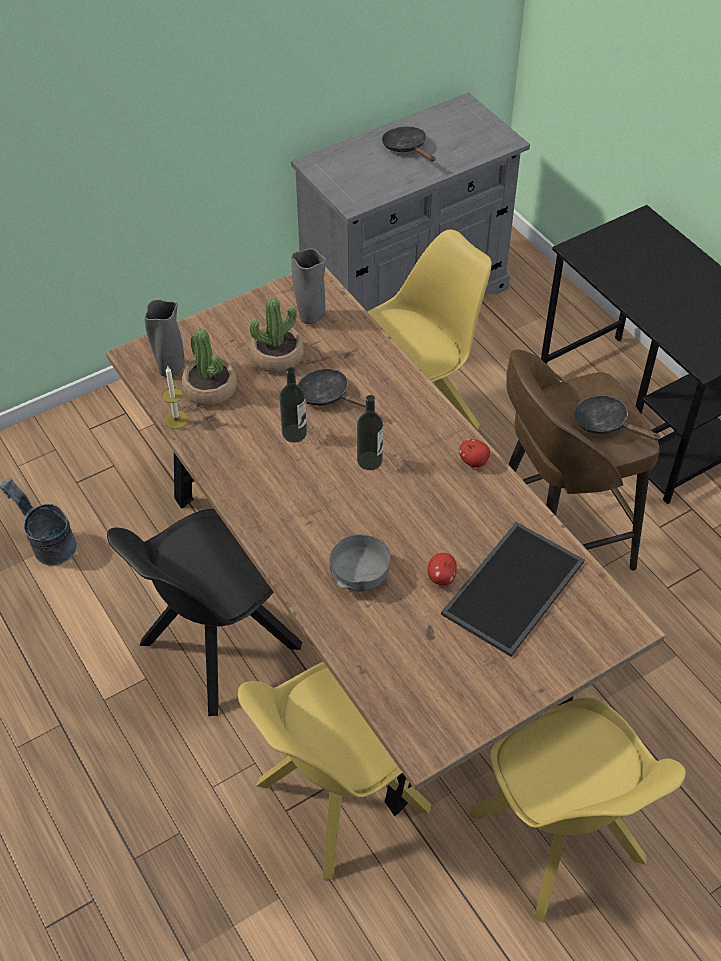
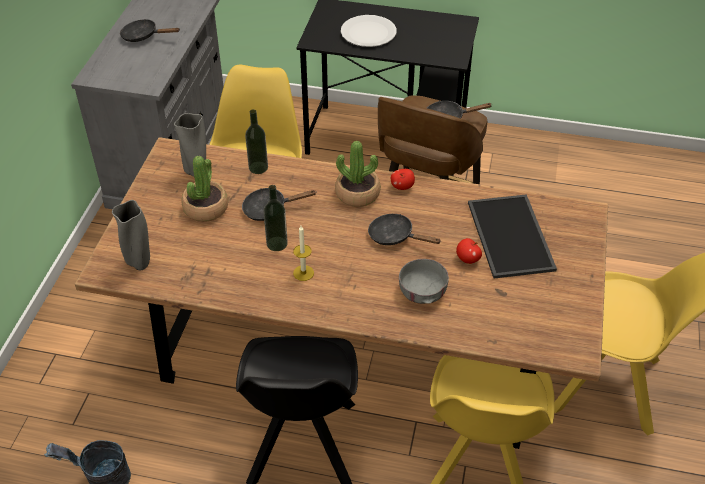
camera: 45 degrees left, 5 degrees down
candle [162,366,189,429] -> candle moved to [293,226,314,281]
potted plant [182,328,237,407] -> potted plant moved to [335,141,381,207]
bottle [357,395,383,470] -> bottle moved to [245,109,268,174]
none -> white plate [341,15,397,47]
none -> black frying pan [368,214,441,245]

